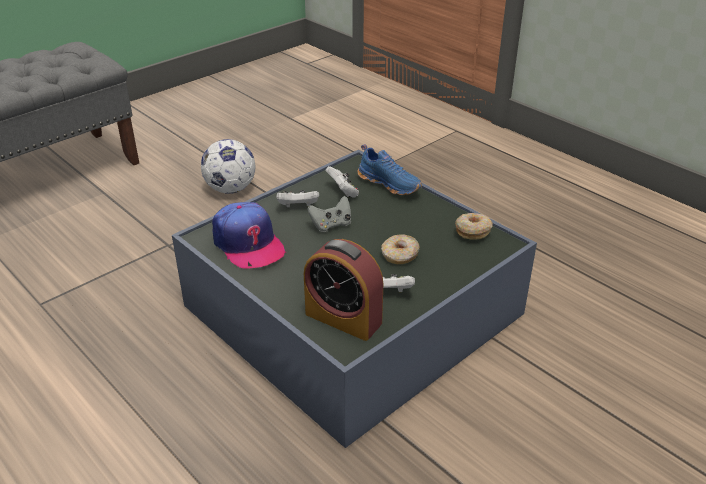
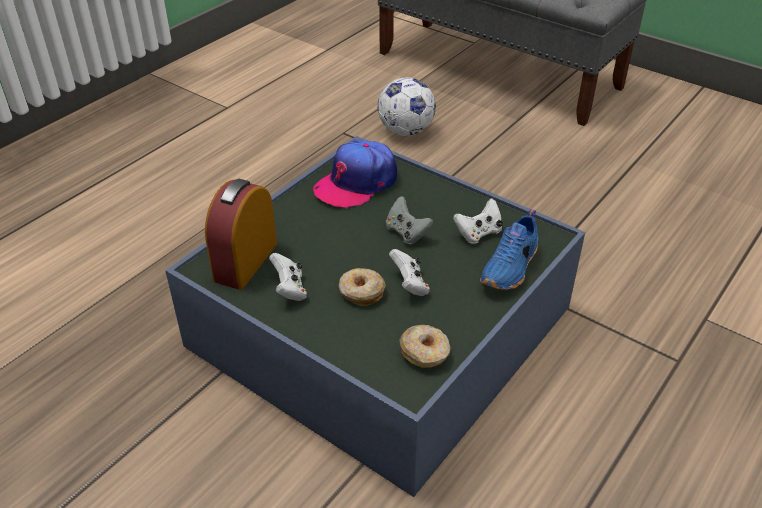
camera: 80 degrees right, 5 degrees up
football [201,139,255,194] -> football moved to [378,77,436,136]
white game controller [276,190,319,207] -> white game controller moved to [389,249,430,296]

